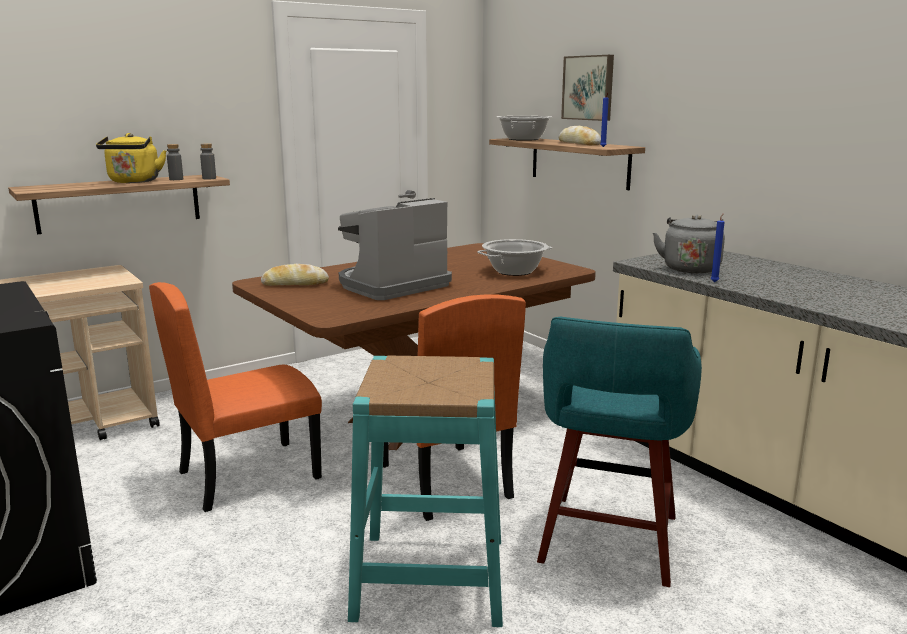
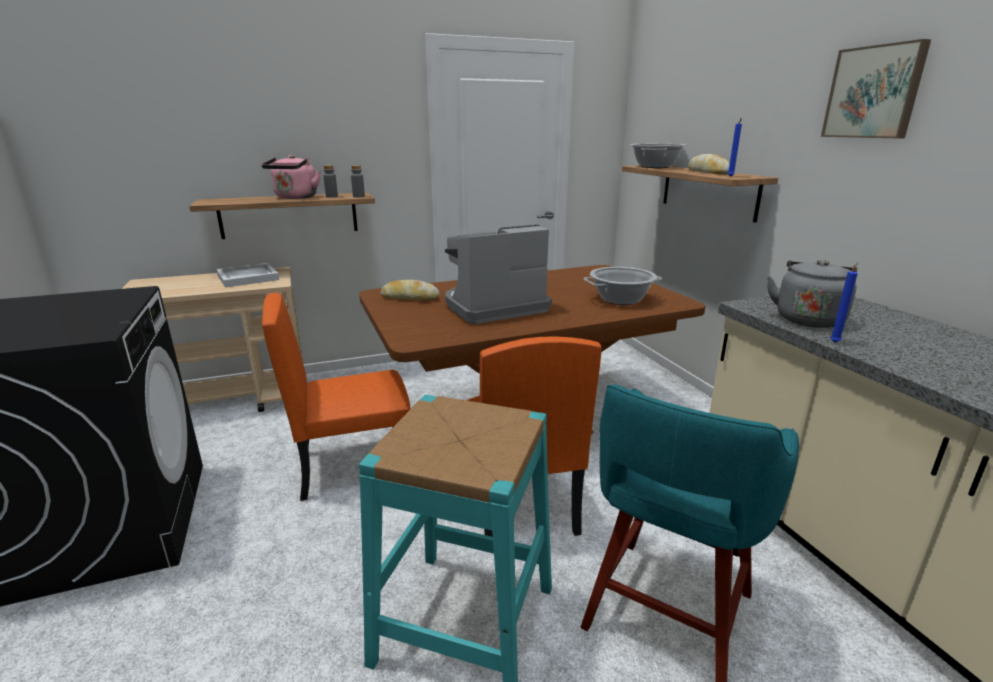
camera: 15 degrees right, 5 degrees up
yellow kettle [96,133,167,183] -> pink kettle [261,155,321,199]
picture [561,55,614,121] -> picture moved to [821,39,931,138]
none -> white tray [216,263,279,288]

